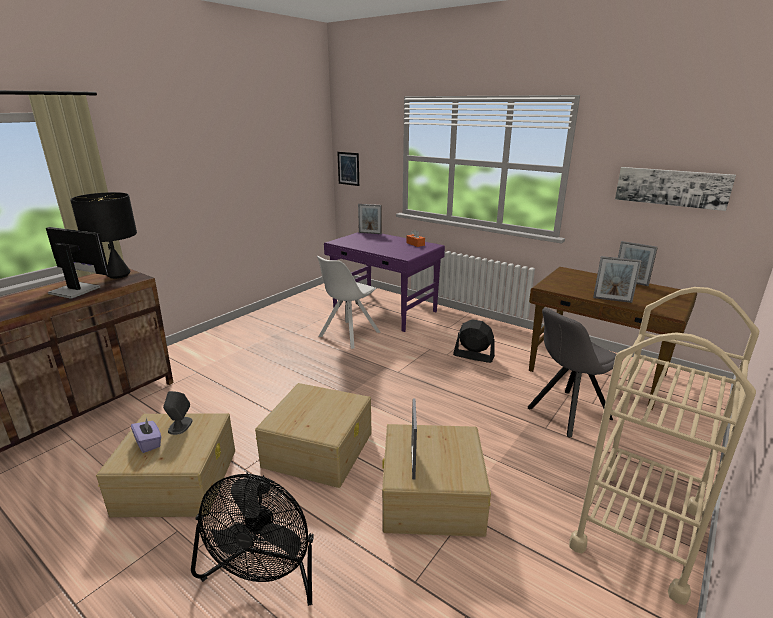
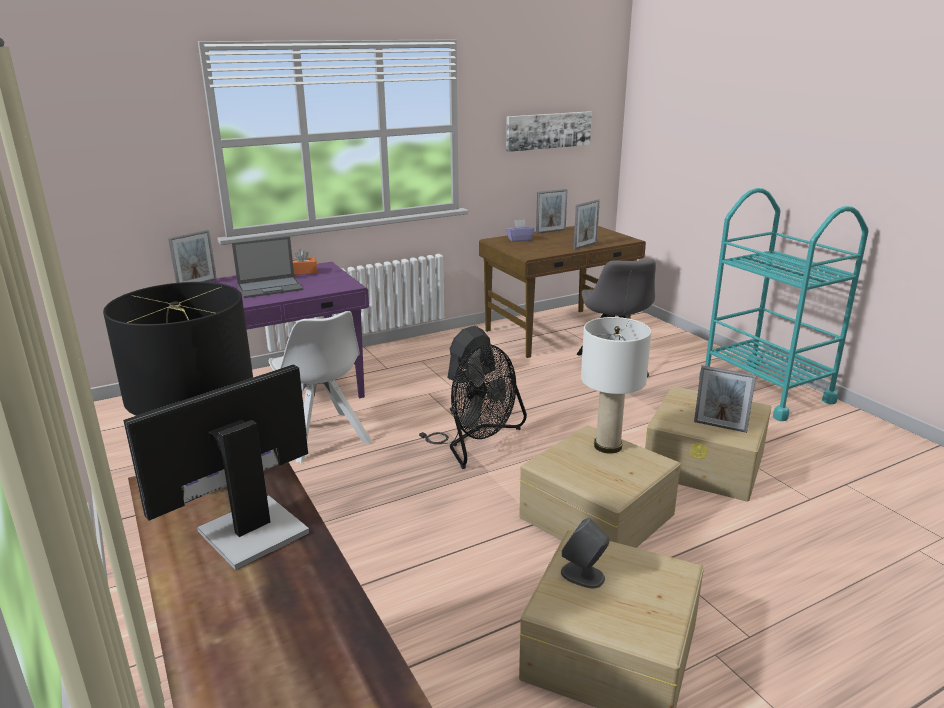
camera: 65 degrees left, 0 degrees up
purple tissue box [131,417,162,453] -> purple tissue box moved to [506,220,534,242]
black fan [191,472,314,606] -> black fan moved to [419,344,527,469]
picture [337,152,359,186] -> none
beige cart [569,287,759,605] -> turquoise cart [699,188,869,421]
none -> laptop [232,237,303,298]
none -> white table lamp [581,317,651,454]

